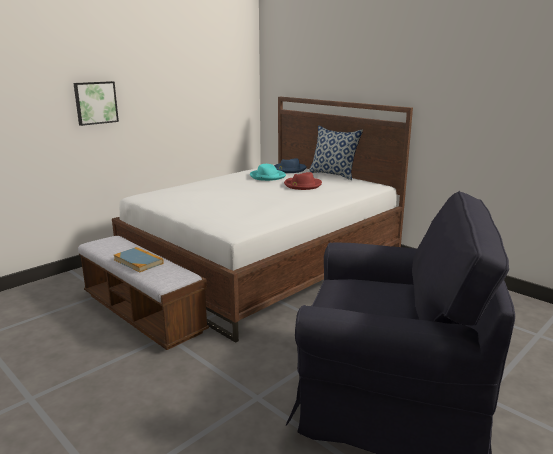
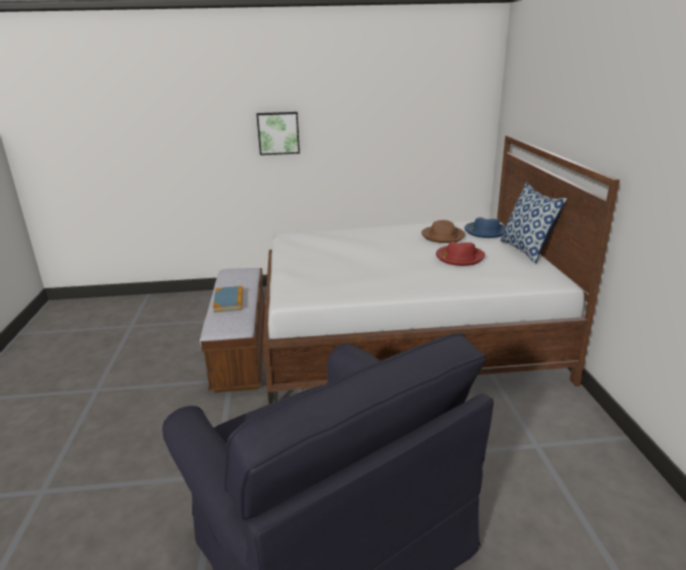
camera: 40 degrees right, 5 degrees up
turquoise hat [250,164,286,181] -> brown hat [421,220,465,243]

